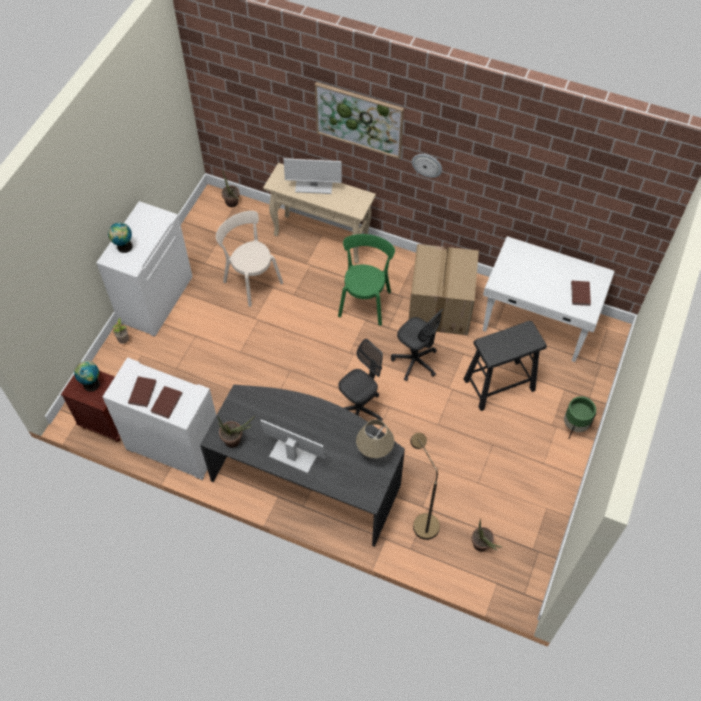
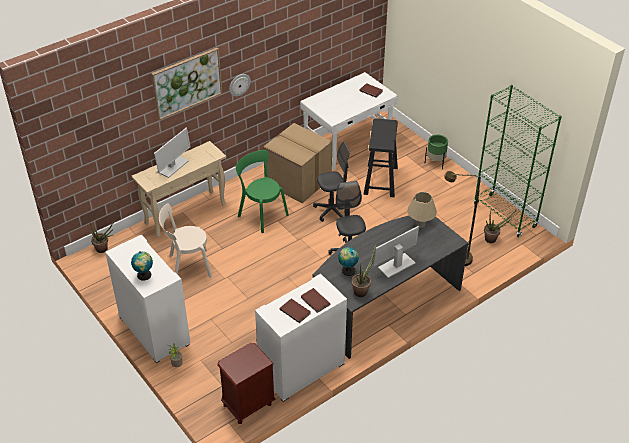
camera: 60 degrees left, 15 degrees down
globe [74,361,99,392] -> globe moved to [338,247,359,276]
none -> green bookcase [474,85,562,237]

